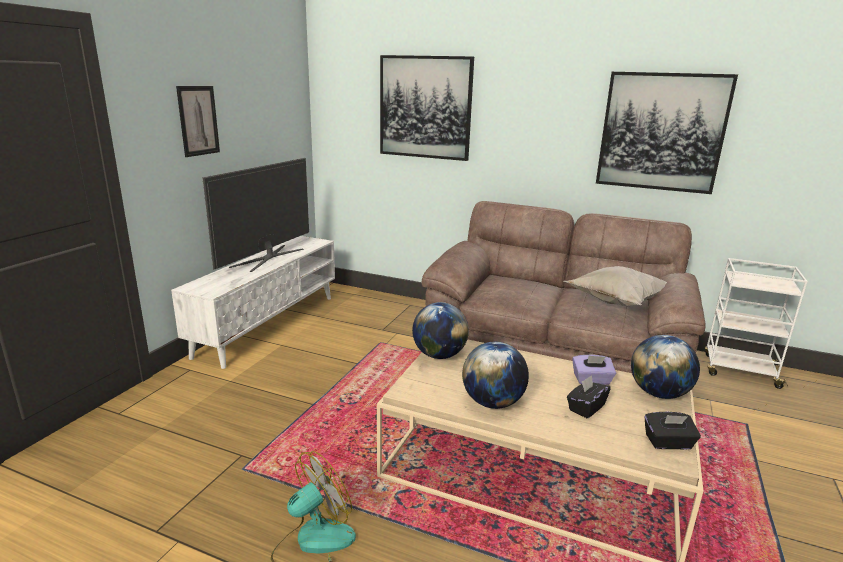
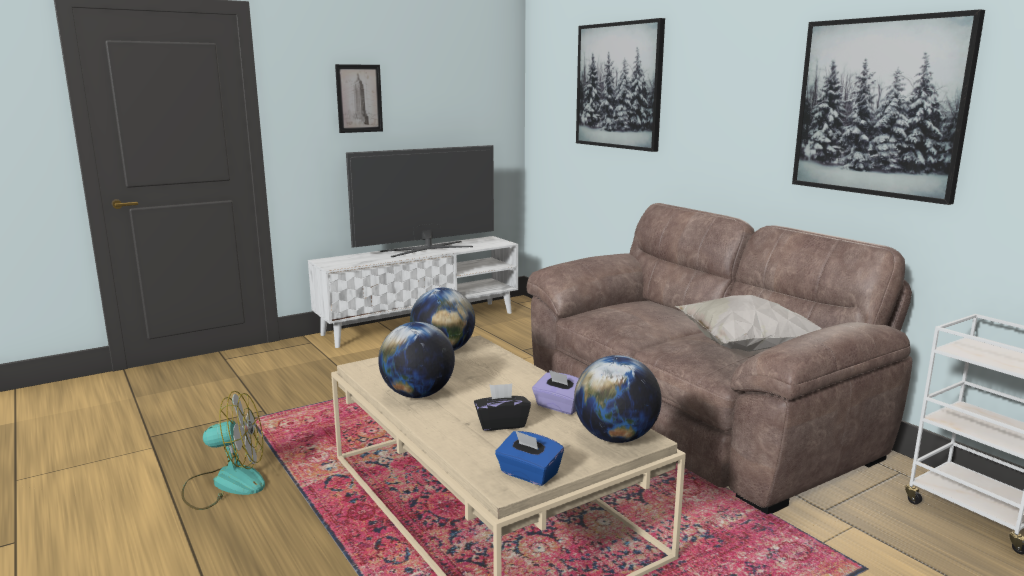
camera: 35 degrees right, 5 degrees down
black tissue box [645,412,701,450] -> blue tissue box [495,430,564,486]

